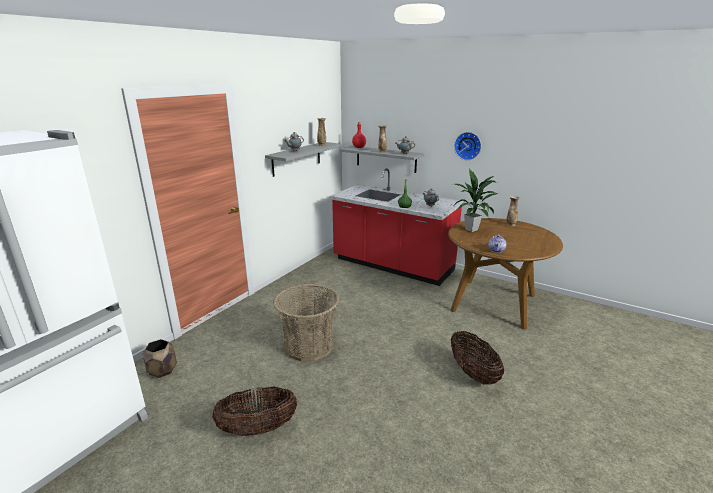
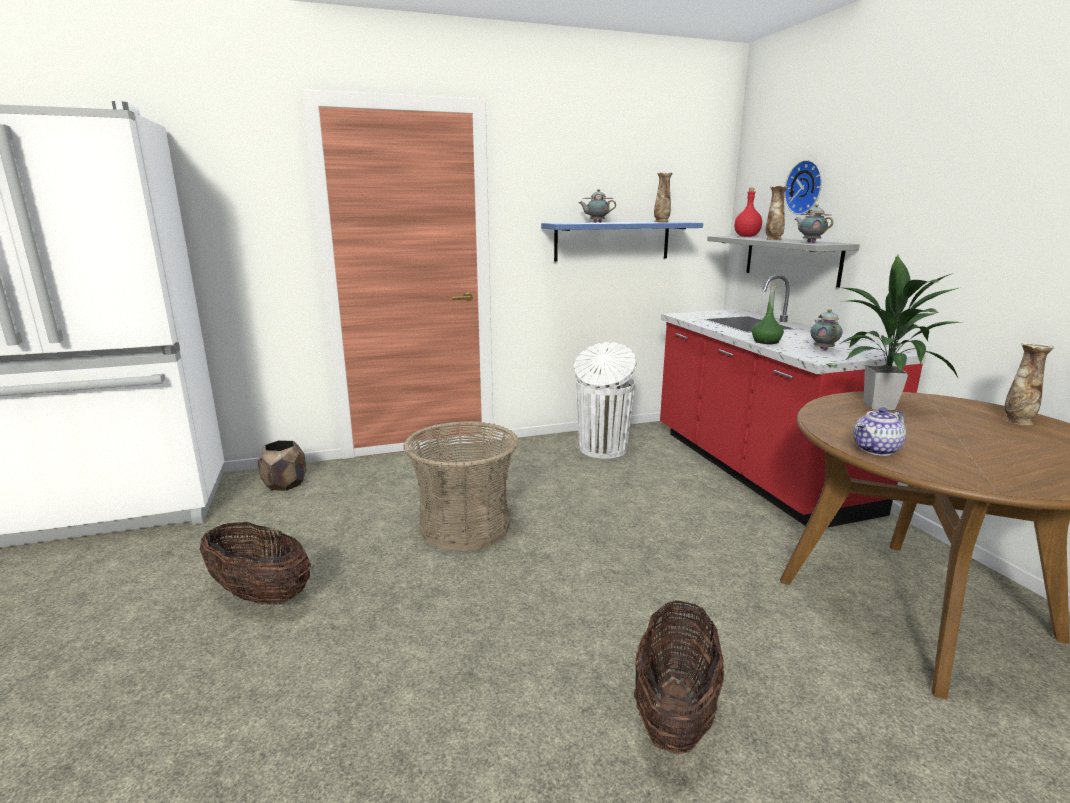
camera: 40 degrees right, 5 degrees down
grey shelf [265,142,342,177] -> blue shelf [541,222,703,262]
wall clock [454,132,481,160] -> wall clock moved to [784,160,822,215]
none -> white trash can [574,342,637,459]

